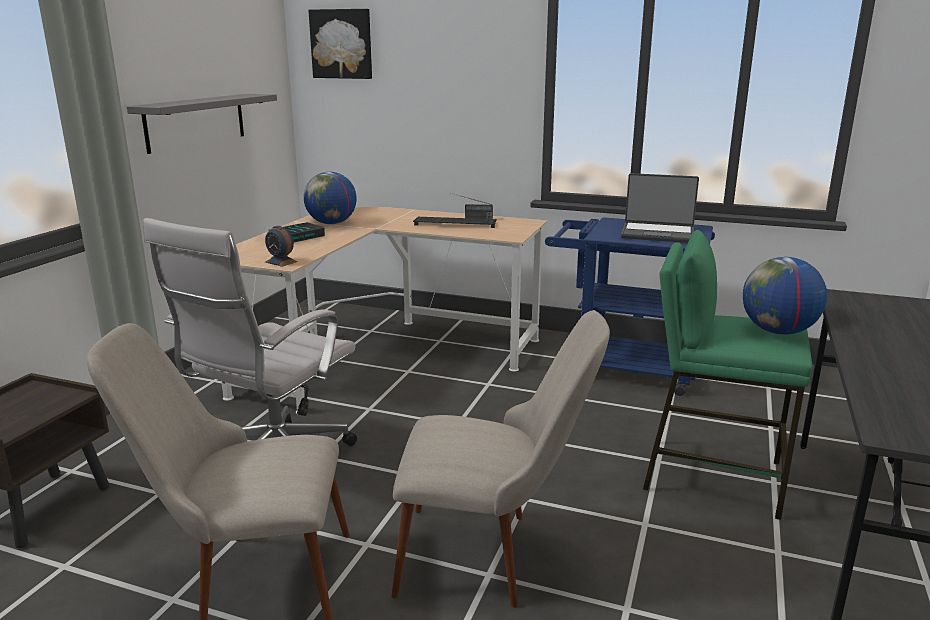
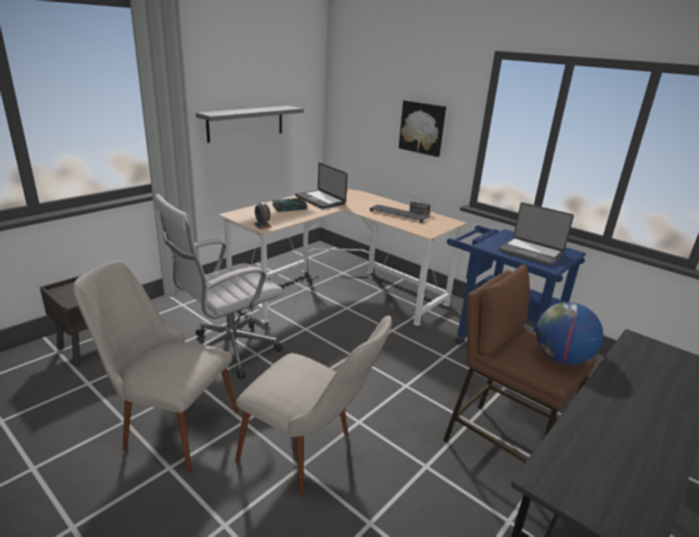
camera: 20 degrees right, 5 degrees up
globe [304,172,356,224] -> laptop [295,163,348,209]
picture [308,9,372,79] -> picture moved to [399,100,446,157]
green stool [643,230,812,520] -> brown stool [443,264,597,463]

